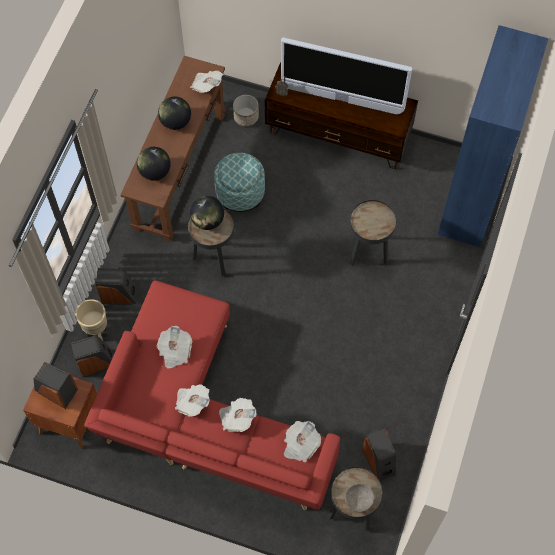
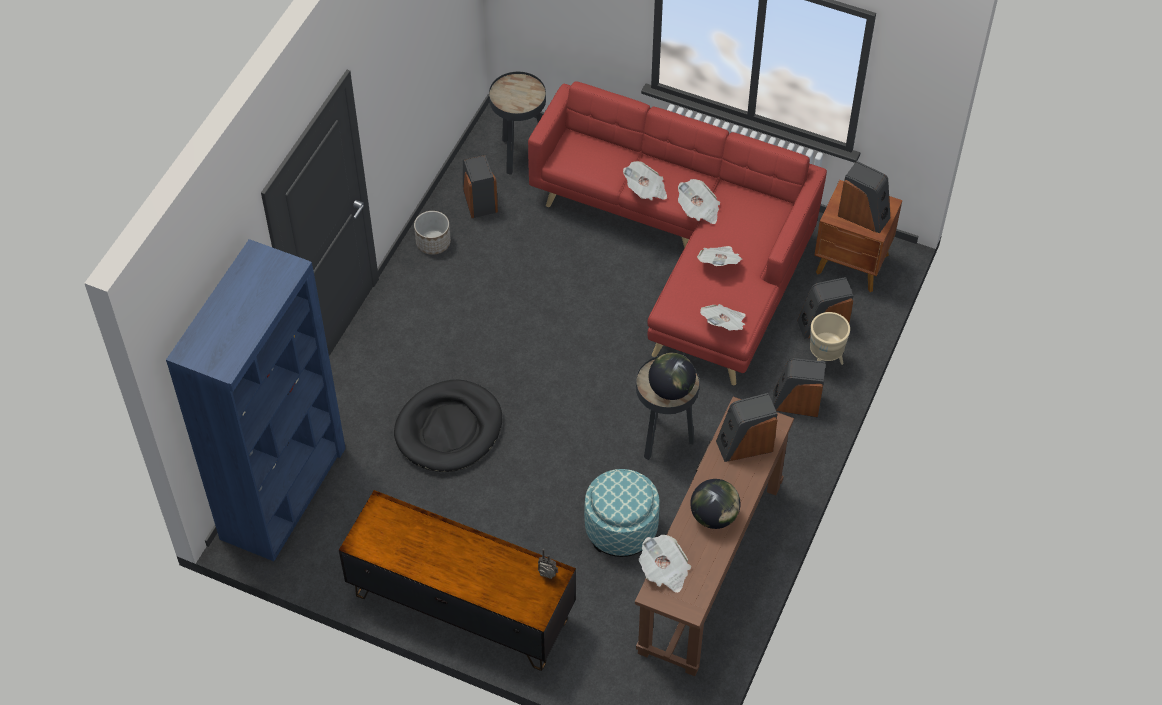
camera: 175 degrees left, 10 degrees down
globe [137,147,171,181] -> speaker [716,393,777,462]
planter [233,95,259,127] -> planter moved to [414,211,451,255]
television [281,37,412,114] -> none
newspaper [284,421,321,462] -> newspaper moved to [700,304,746,331]
grey bowl [345,483,374,512] -> none
black side table [350,200,396,266] -> black dog bed [394,380,502,472]

